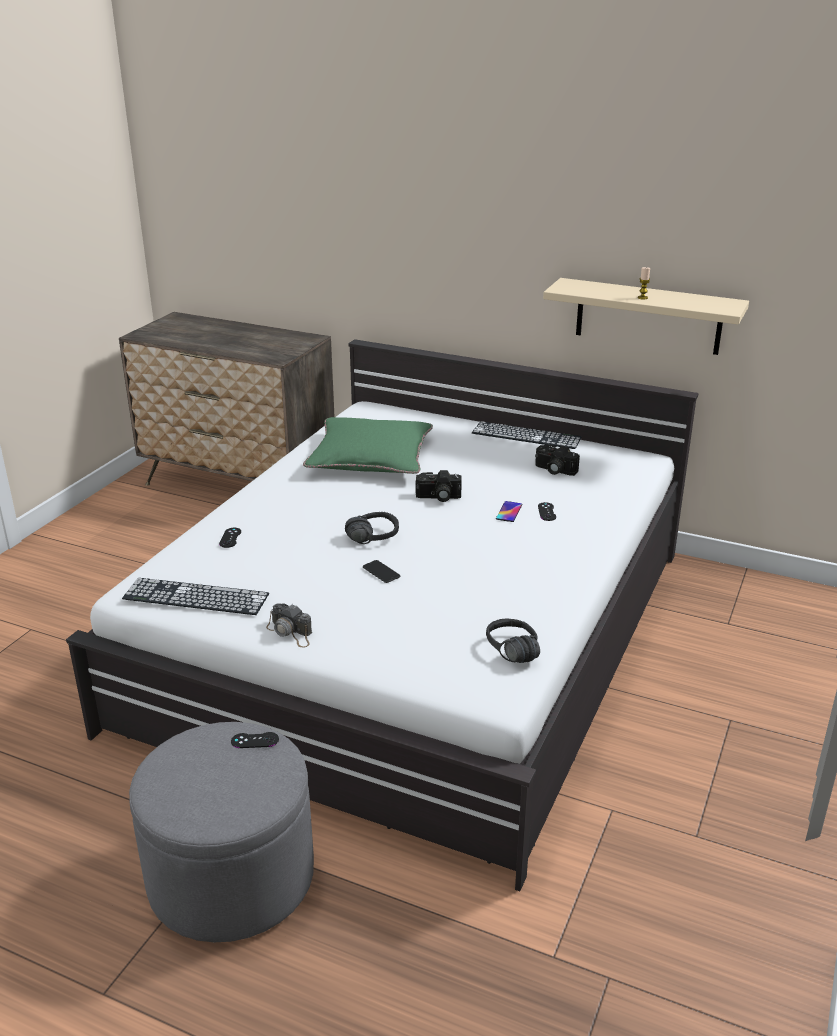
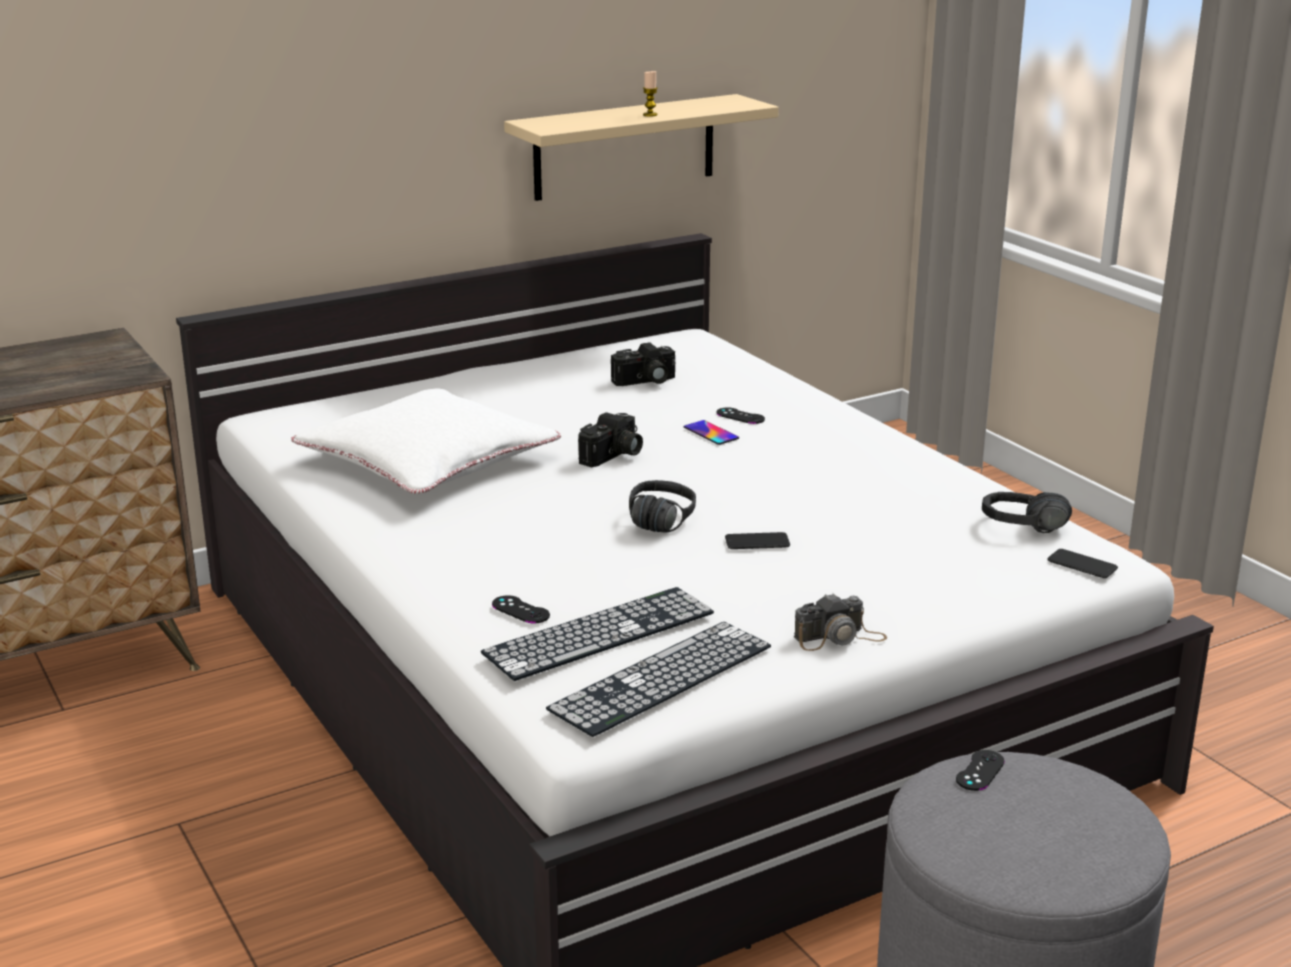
camera: 55 degrees left, 5 degrees down
green pillow [303,417,433,474] -> white pillow [291,388,561,494]
keyboard [472,421,582,449] -> keyboard moved to [481,587,714,681]
none -> phone [1047,549,1118,578]

